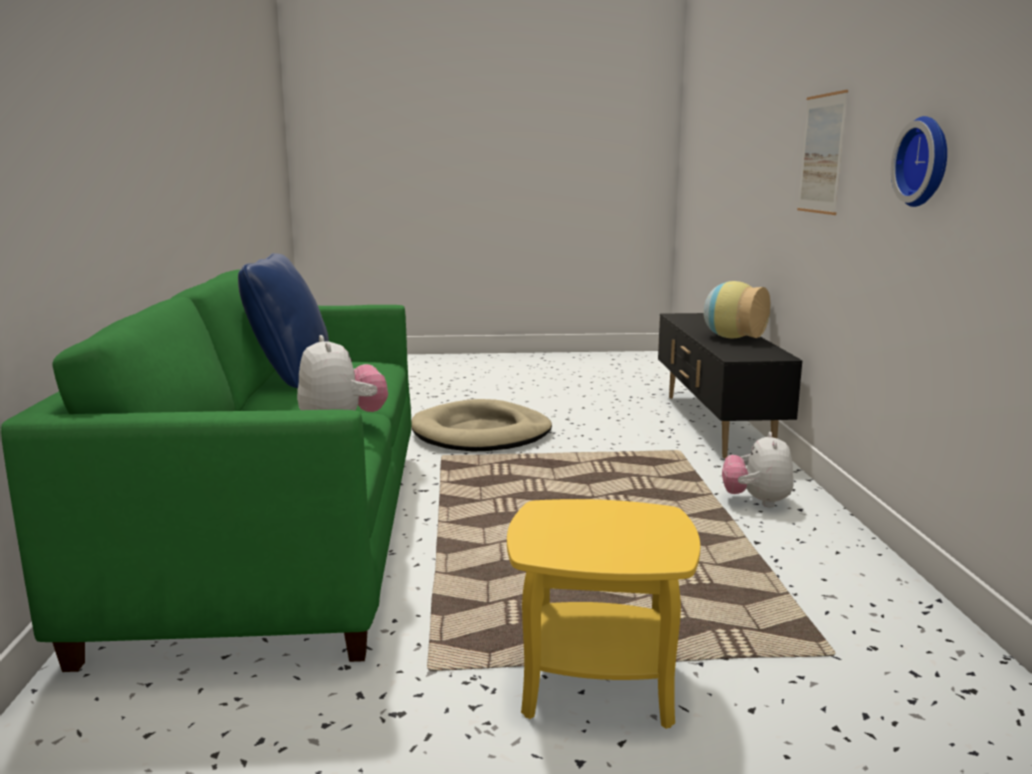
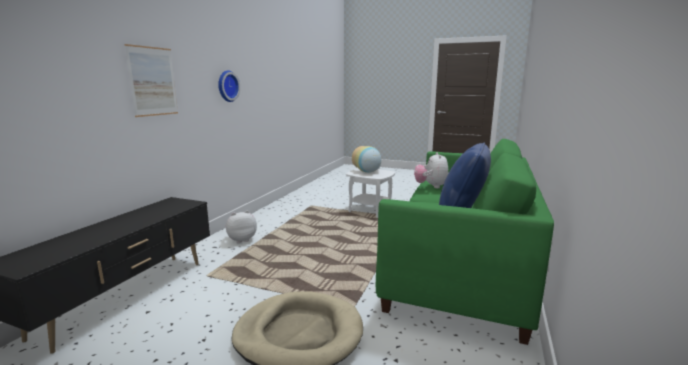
camera: 155 degrees left, 0 degrees up
yellow side table [507,499,700,729] -> white side table [346,169,395,218]
vase [703,281,770,338] -> vase moved to [352,146,381,173]
plush toy [722,432,794,507] -> plush toy turned 150 degrees counterclockwise [226,210,257,243]

